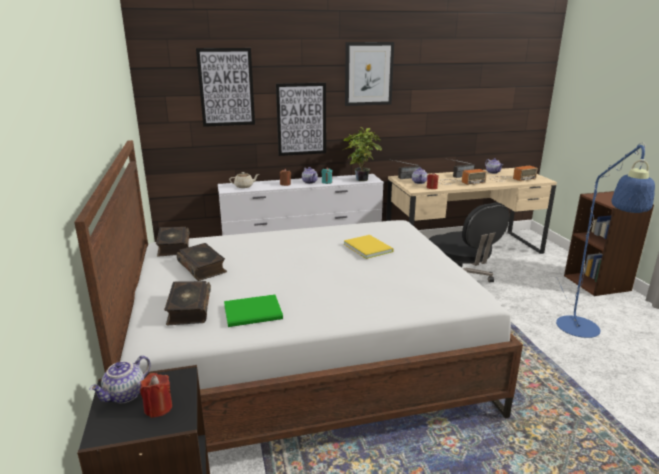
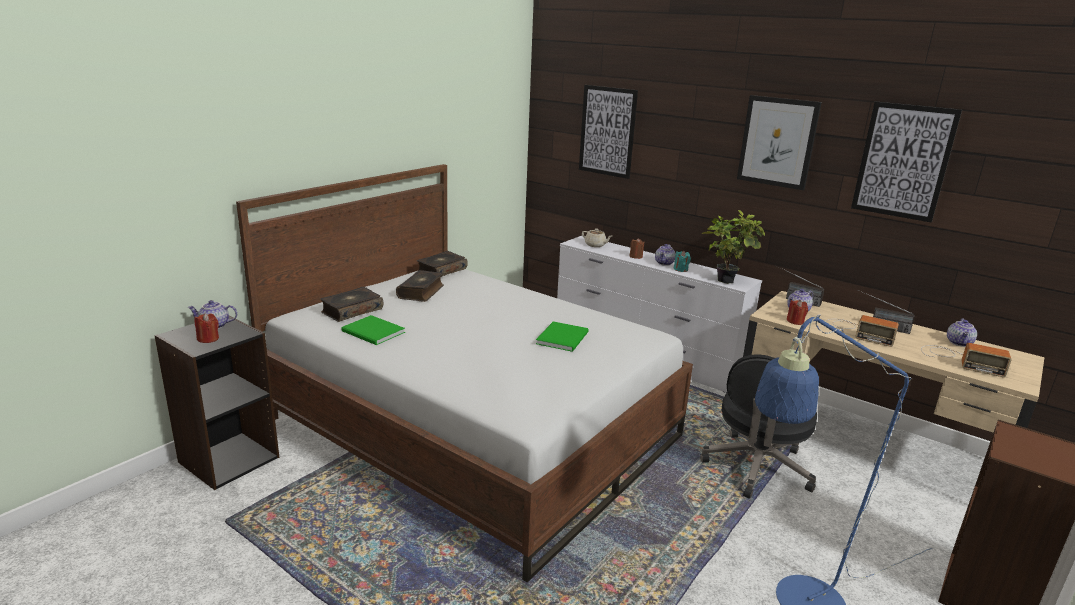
camera: 50 degrees right, 0 degrees up
picture [276,82,326,156] -> picture moved to [851,101,962,223]
yellow book [344,235,394,259] -> green book [536,321,589,352]

